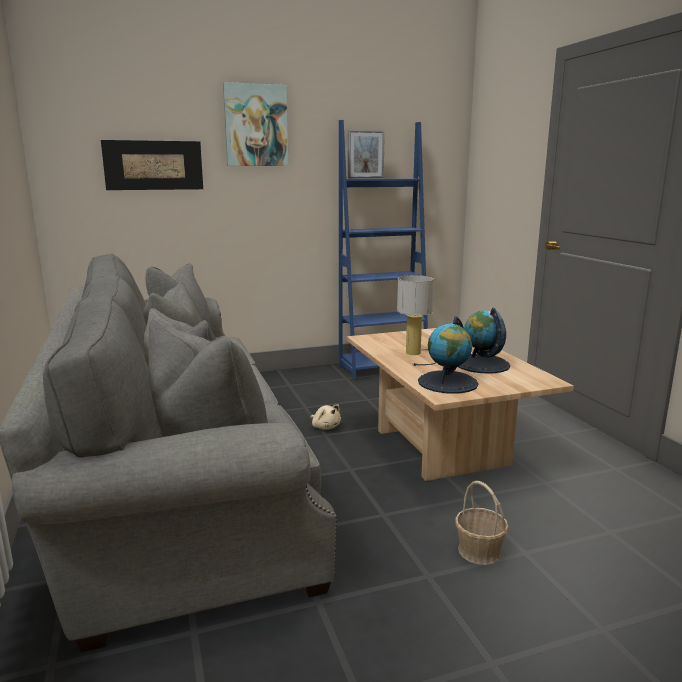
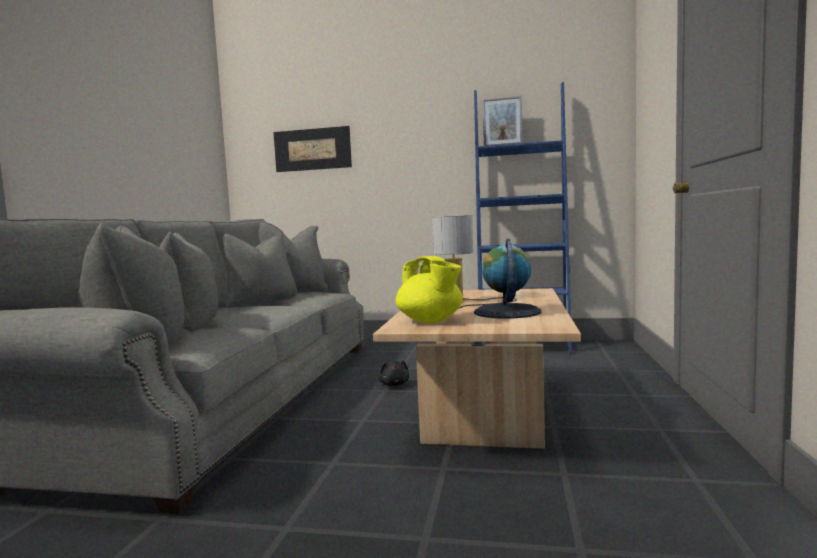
camera: 30 degrees right, 10 degrees down
picture [223,82,289,166] -> none
beige plush toy [310,404,341,430] -> black plush toy [378,361,409,386]
globe [418,316,479,394] -> yellow teapot [395,256,463,323]
basket [455,481,509,565] -> none

